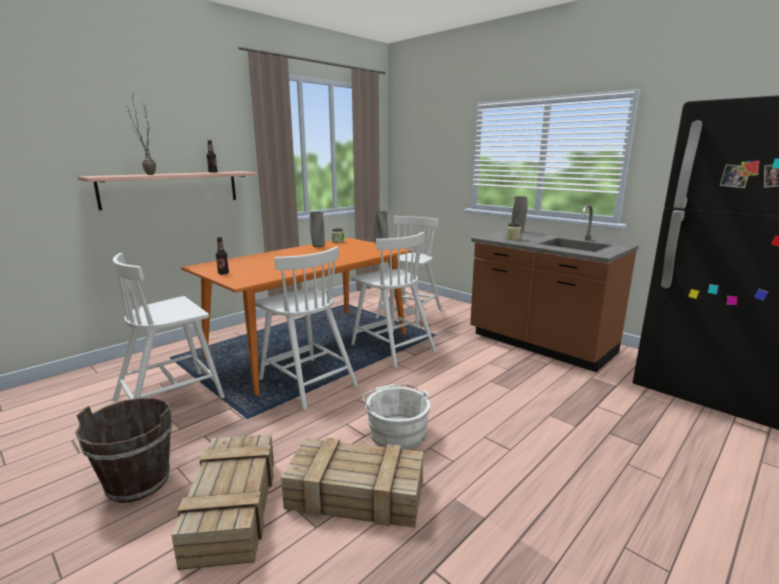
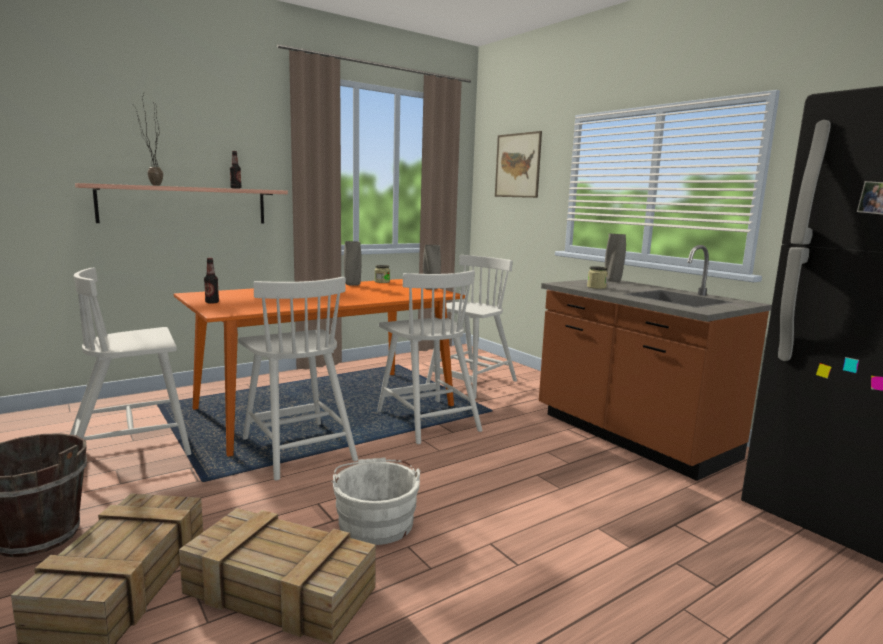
camera: 10 degrees right, 5 degrees down
none -> picture [495,131,542,198]

